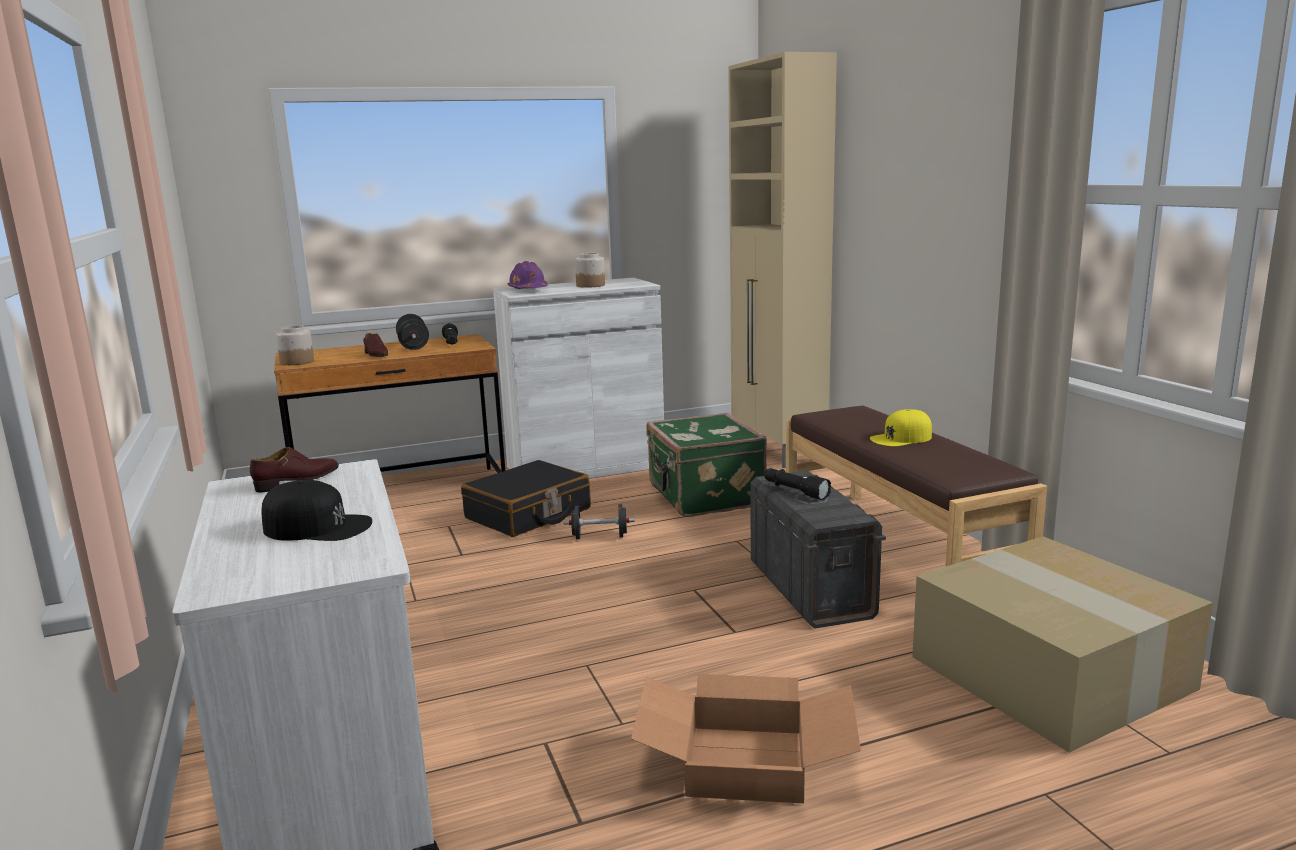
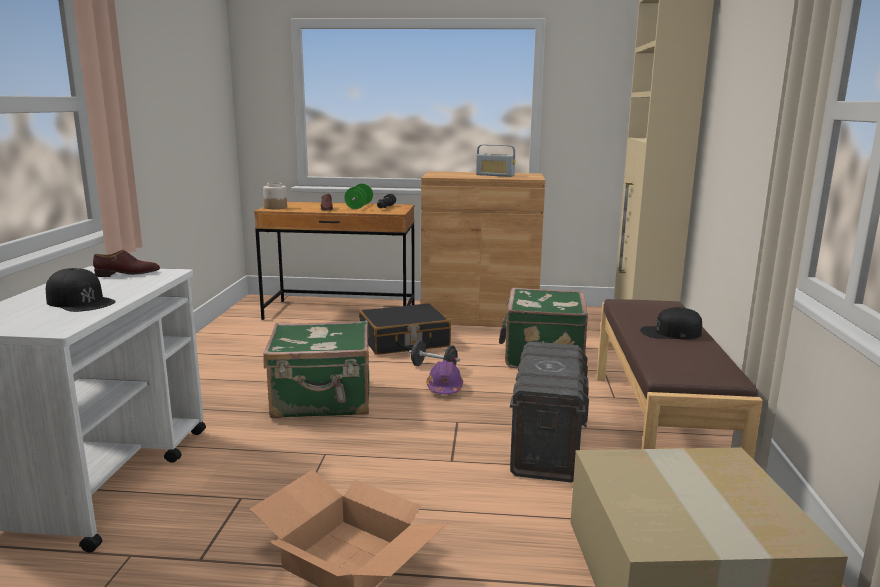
camera: 25 degrees right, 0 degrees up
black dumbbell [396,314,429,350] -> green dumbbell [344,184,373,209]
white cabinet [493,278,664,479] -> brown cabinet [421,171,545,327]
purple hard hat [508,261,548,289] -> purple hard hat moved to [426,360,463,394]
jar [575,253,605,288] -> radio [476,144,516,177]
black flashlight [764,468,831,500] -> none
yellow cap [870,409,932,447] -> black cap [640,307,702,340]
none -> green suitcase [263,320,369,418]

